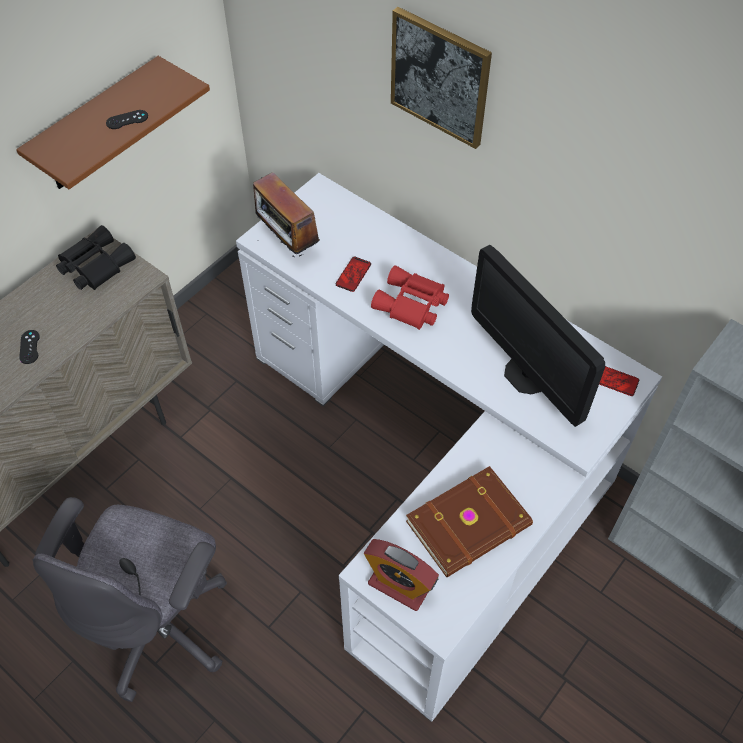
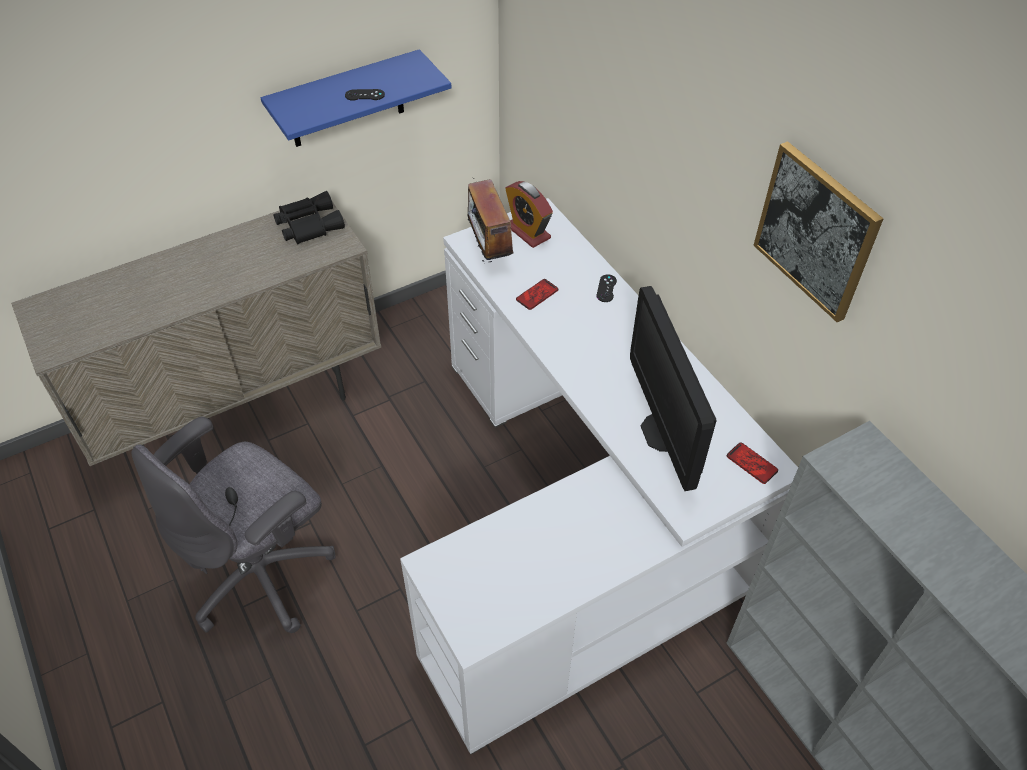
camera: 20 degrees right, 5 degrees down
brown shelf [16,56,210,189] -> blue shelf [261,49,452,147]
black game controller [19,330,40,364] -> black game controller moved to [597,274,617,302]
alarm clock [364,539,439,611] -> alarm clock moved to [505,181,553,248]
red binoculars [371,265,449,330] -> none
picture [391,7,492,149] -> picture moved to [753,141,884,322]
brown book [406,466,533,577] -> none

